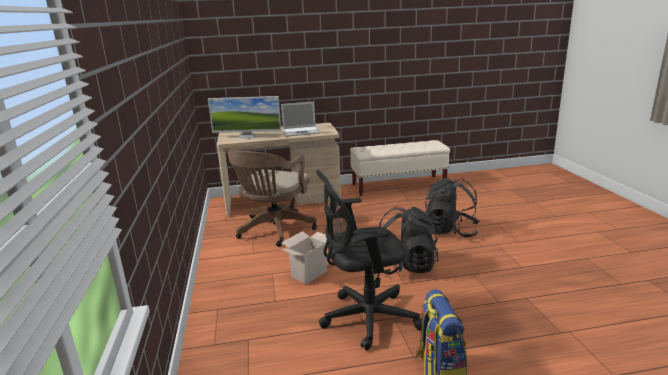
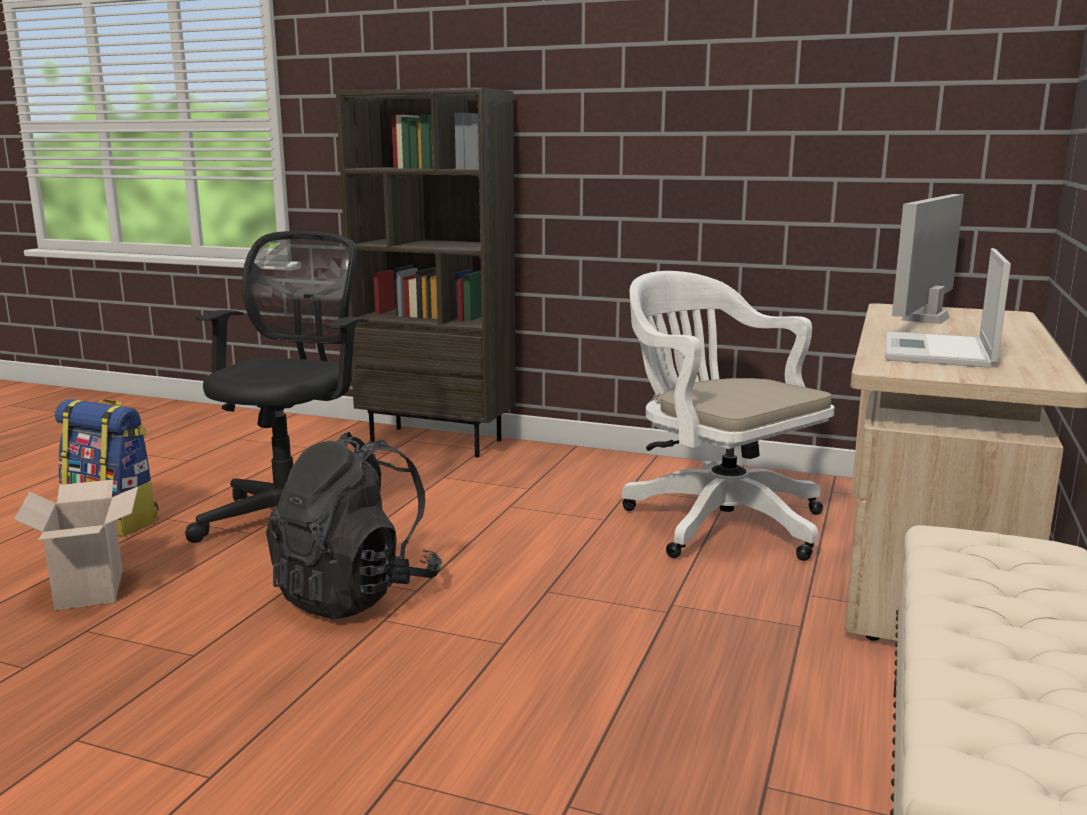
camera: 120 degrees right, 5 degrees down
brown office chair [227,150,317,247] -> white office chair [622,271,835,561]
cardboard box [281,231,327,284] -> cardboard box moved to [14,480,138,610]
black backpack [425,178,480,237] -> none
none -> brown bookcase [336,87,516,457]

